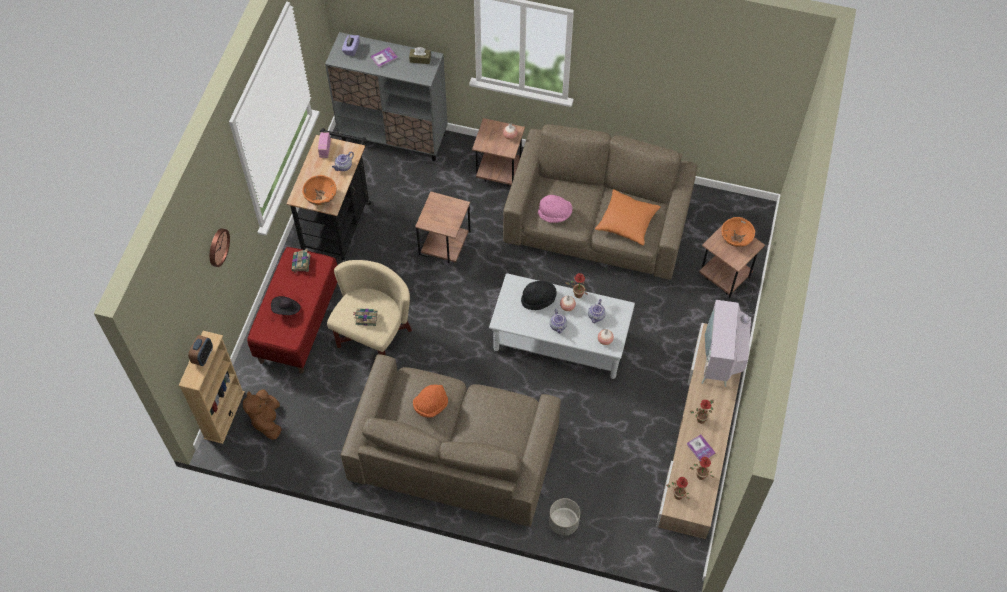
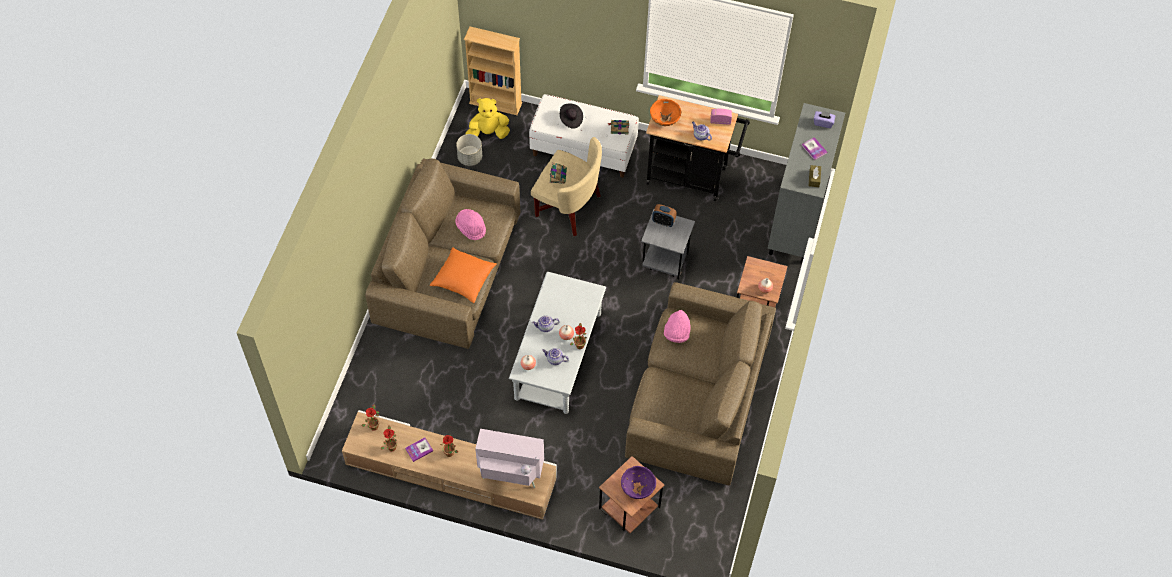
camera: 90 degrees right, 0 degrees up
alarm clock [188,335,213,366] -> alarm clock moved to [652,204,676,227]
wall clock [210,228,230,267] -> none
brown plush toy [243,389,282,440] -> yellow plush toy [466,98,510,139]
red bench [247,247,337,374] -> white bench [529,94,639,178]
orange hat [413,385,448,418] -> pink hat [455,209,486,240]
brown side table [415,191,471,263] -> grey side table [641,210,695,279]
black hat [521,281,557,310] -> none
grey planter [549,498,580,536] -> grey planter moved to [456,134,482,166]
orange pillow [595,189,660,245] -> orange pillow moved to [430,247,497,303]
orange bowl [721,217,755,247] -> purple bowl [621,466,656,499]

